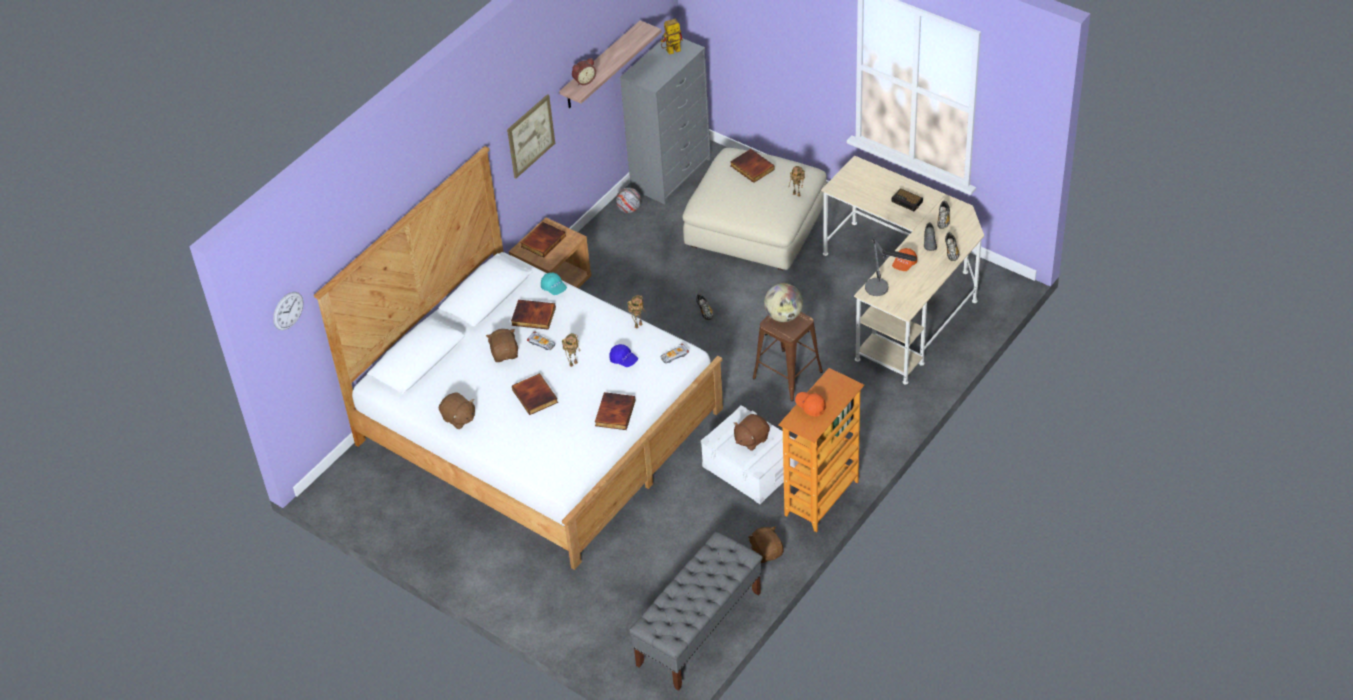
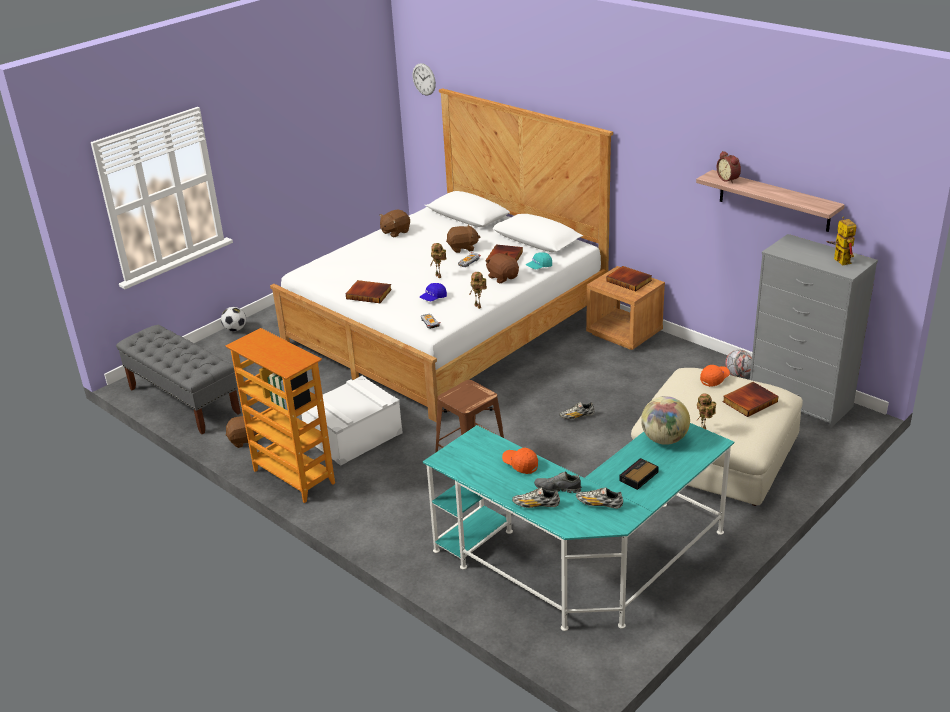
camera: 95 degrees right, 15 degrees down
picture [507,94,555,178] -> none
book [512,373,558,415] -> none
brown plush toy [734,414,770,451] -> brown plush toy moved to [486,252,519,283]
globe [764,283,803,322] -> globe moved to [641,396,690,445]
orange cap [795,392,826,417] -> orange cap moved to [700,365,730,387]
beige desk [821,155,984,385] -> turquoise desk [423,423,734,631]
table lamp [865,237,917,296] -> none
none -> football [221,307,246,331]

